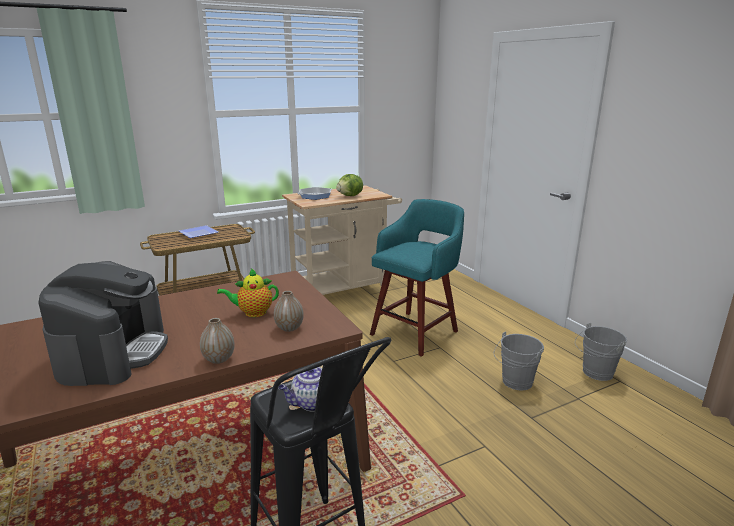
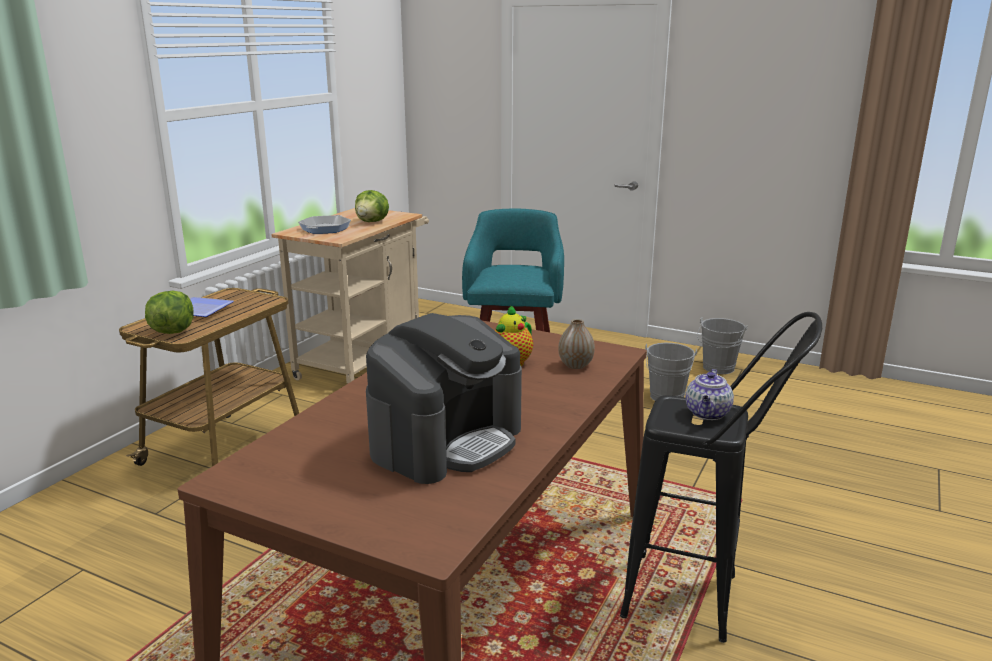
camera: 35 degrees left, 0 degrees up
coffee machine [38,261,168,386] -> coffee machine turned 75 degrees clockwise [366,313,522,484]
vase [200,318,235,364] -> none
none -> lettuce [145,291,193,334]

